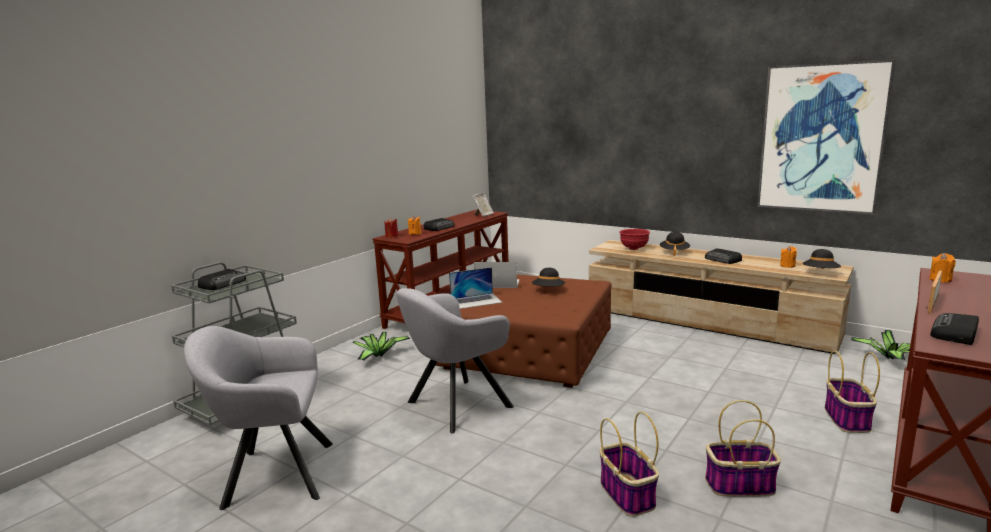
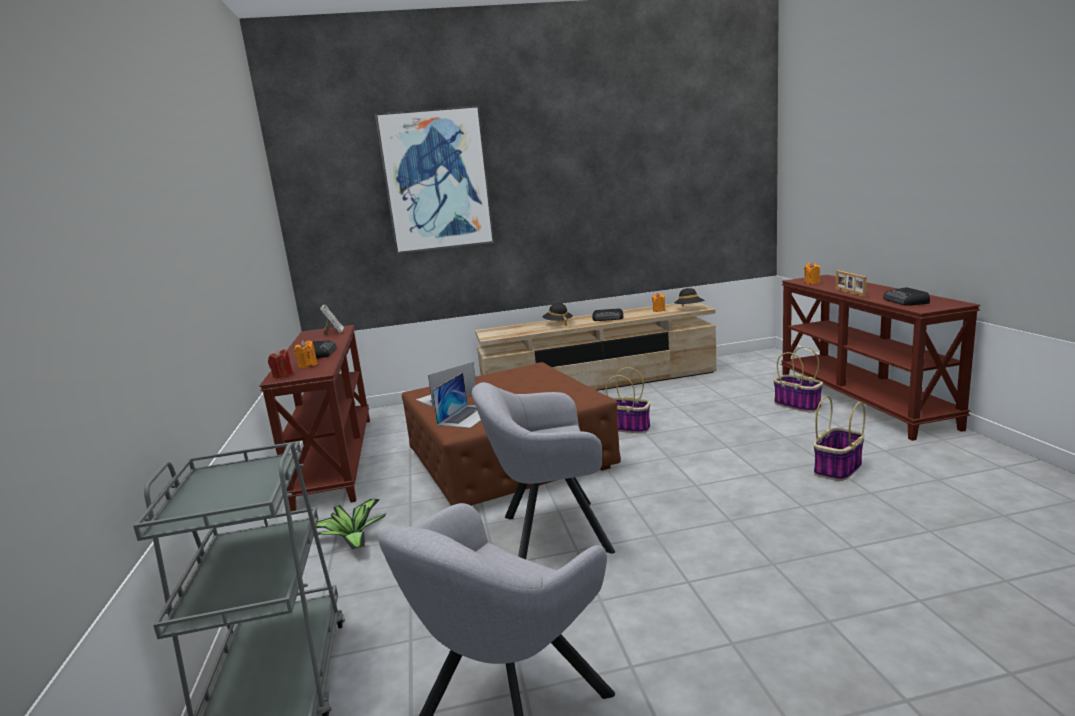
camera: 45 degrees left, 0 degrees up
radio [198,269,246,290] -> none
grey armchair [396,288,514,433] -> grey armchair turned 75 degrees clockwise [472,382,615,559]
black hat [532,268,565,287] -> none
basket [600,411,659,517] -> basket moved to [606,367,650,434]
red bowl [619,229,650,250] -> none
picture [757,59,896,215] -> picture moved to [375,105,495,254]
potted plant [851,330,910,360] -> none

